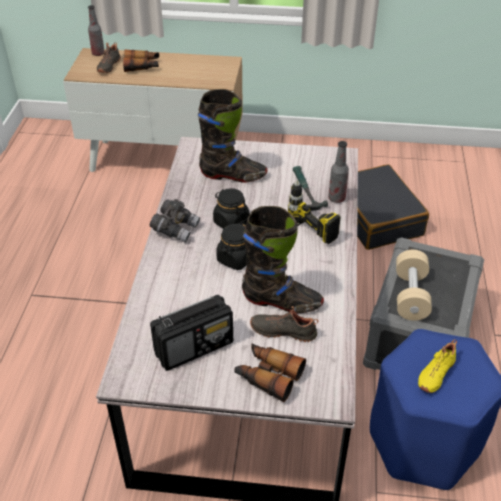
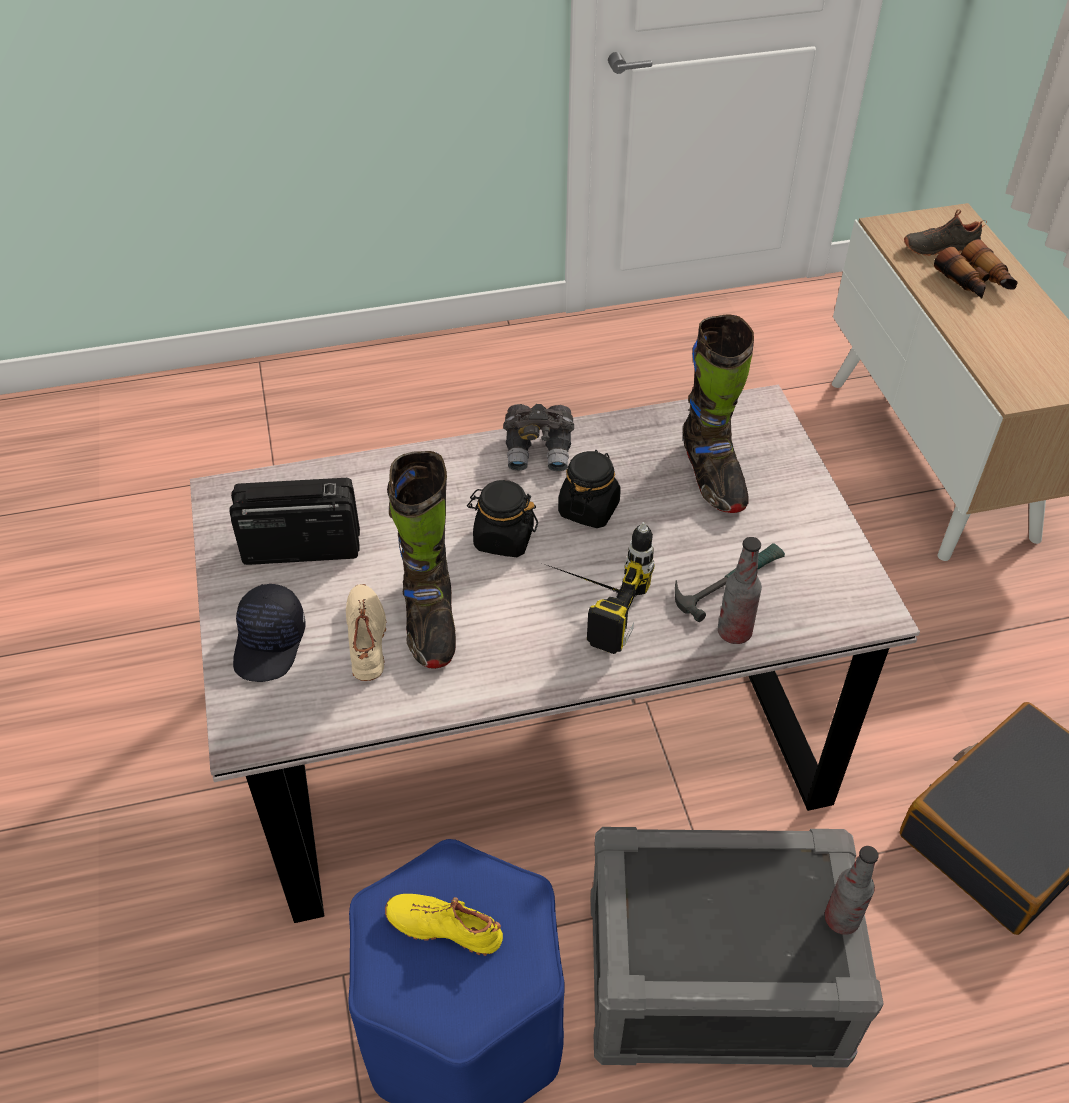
camera: 70 degrees right, 5 degrees up
bottle [88,5,105,56] -> bottle moved to [825,846,879,935]
radio [150,295,233,371] -> radio turned 135 degrees clockwise [229,478,360,565]
binoculars [234,344,306,402] -> black cap [233,584,305,682]
black shoe [250,306,318,342] -> beige shoe [346,584,386,681]
beige dumbbell [396,250,432,321] -> none

